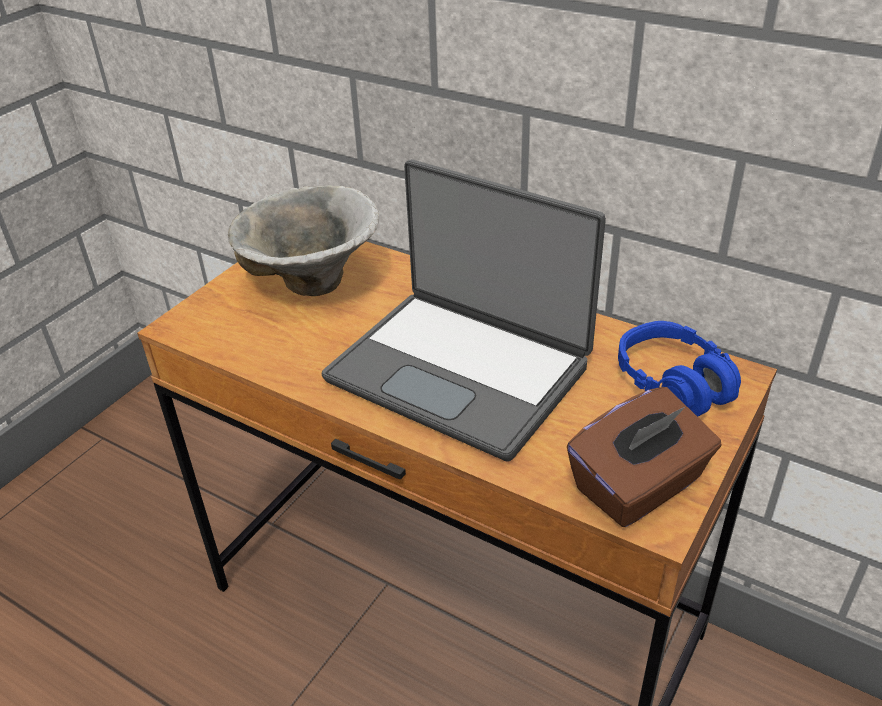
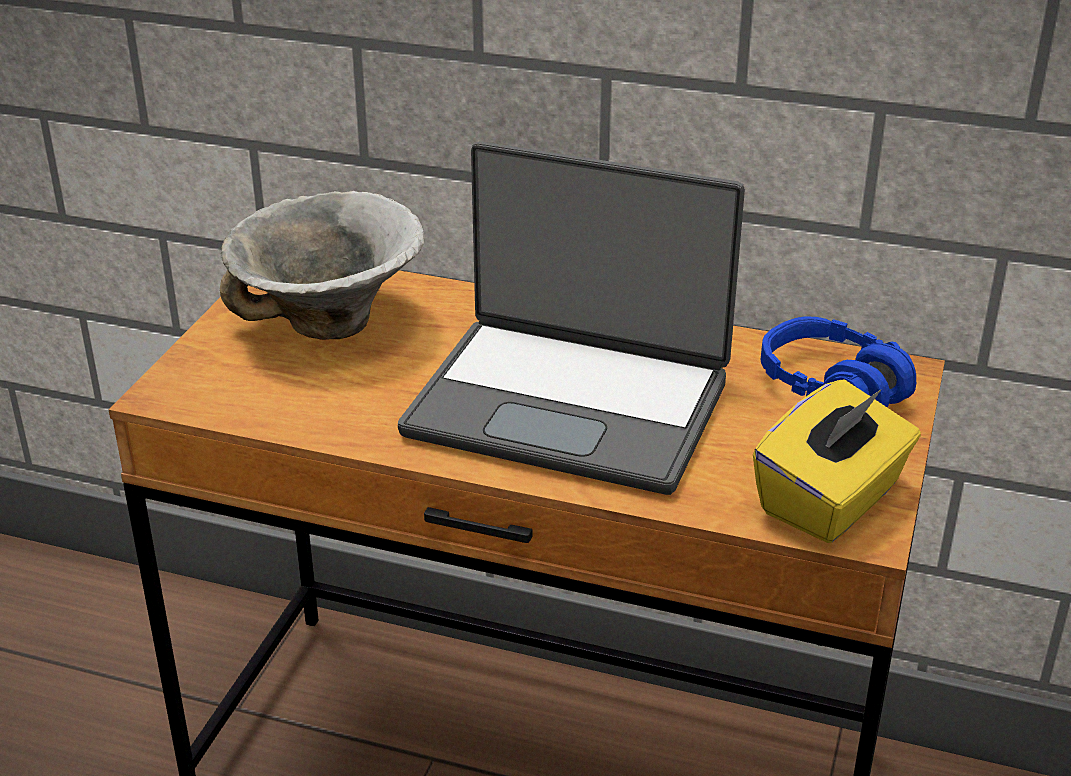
camera: 15 degrees left, 5 degrees down
brown tissue box [567,387,722,527] -> yellow tissue box [753,379,921,543]

